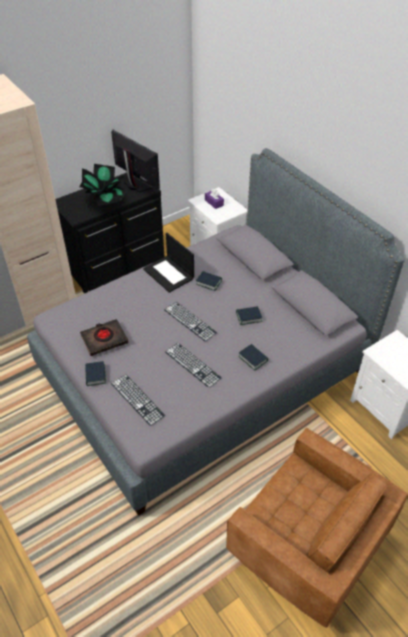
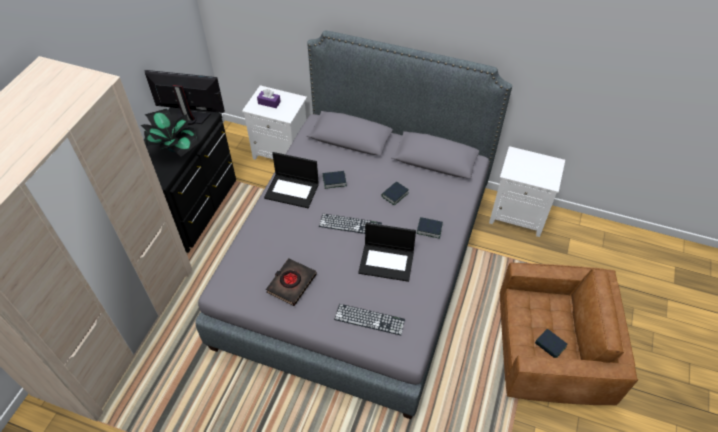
camera: 35 degrees left, 5 degrees up
book [85,361,106,386] -> book moved to [535,329,568,358]
keyboard [165,343,221,388] -> laptop [358,223,416,282]

